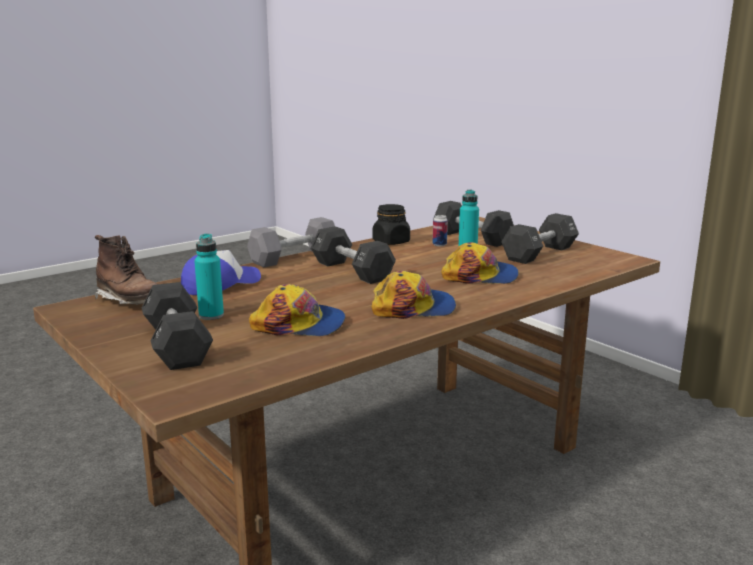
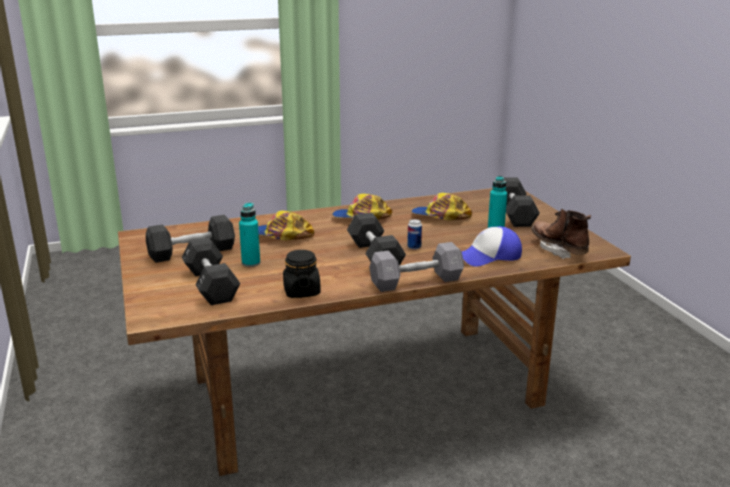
camera: 160 degrees left, 5 degrees up
can [432,215,448,247] -> can moved to [407,219,422,250]

